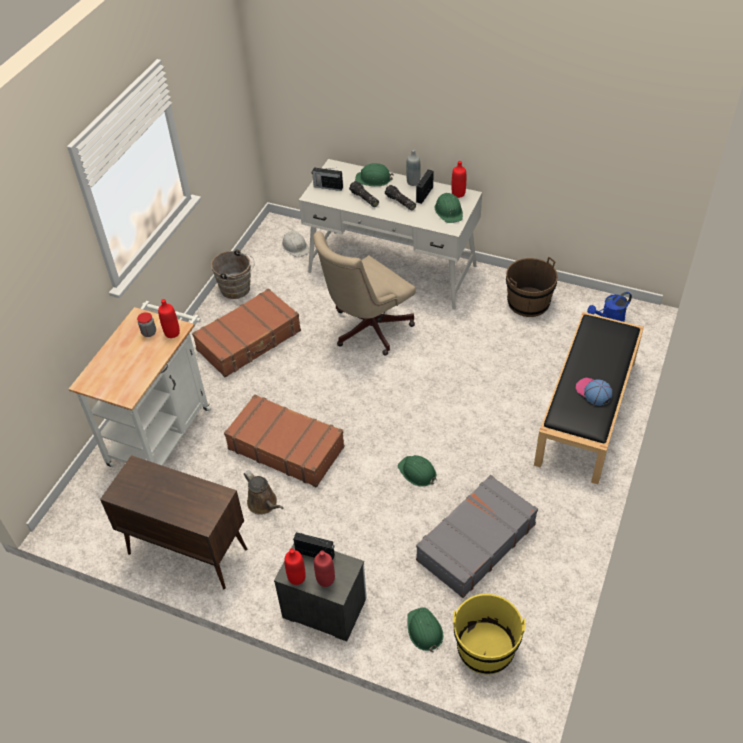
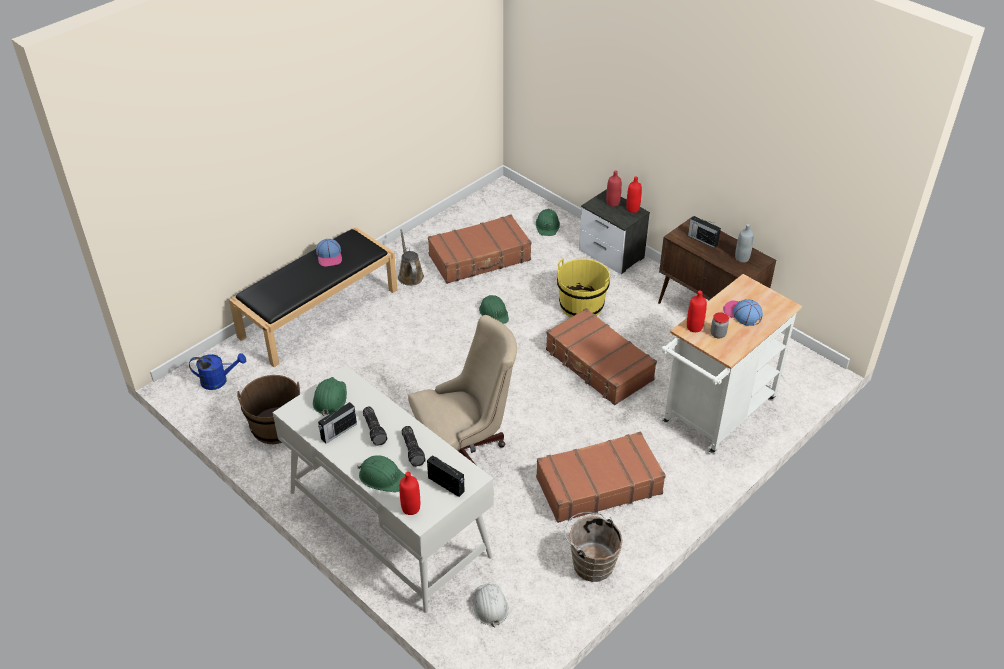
camera: 160 degrees left, 5 degrees down
brown watering can [244,470,283,515] -> brown watering can moved to [398,229,424,286]
radio [293,532,335,560] -> radio moved to [688,216,721,248]
grey bottle [406,149,421,186] -> grey bottle moved to [735,224,754,263]
grey suitcase [416,475,538,598] -> brown suitcase [428,215,531,284]
red bottle [452,161,466,198] -> red bottle moved to [399,472,420,515]
yellow bucket [453,594,526,674] -> yellow bucket moved to [557,258,610,317]
none -> cap [723,299,763,326]

